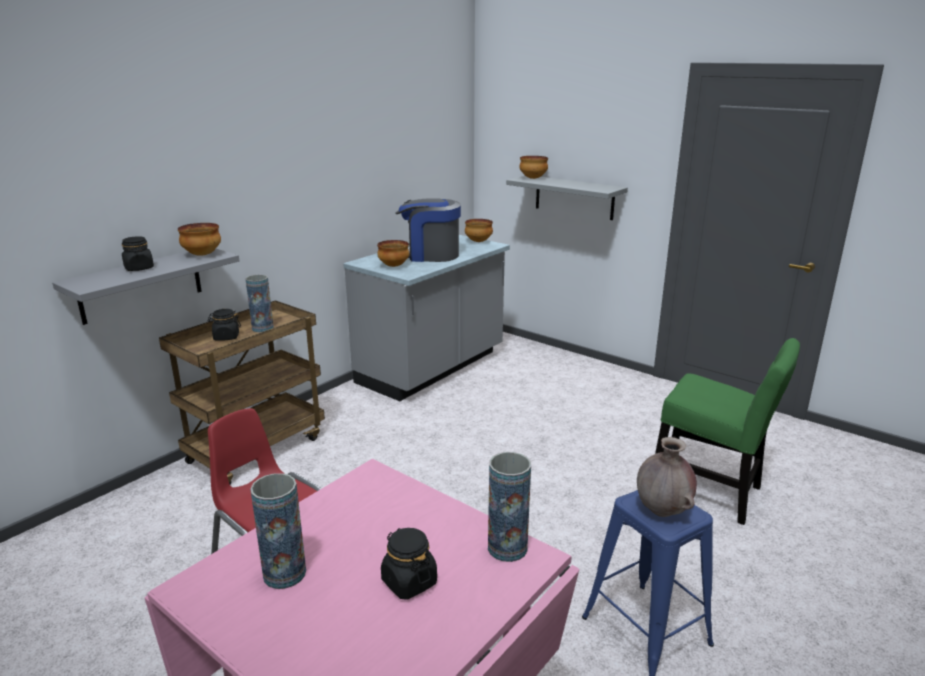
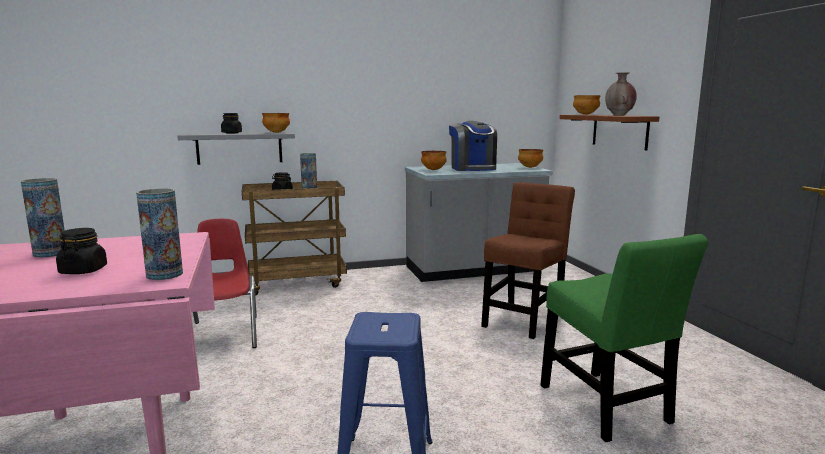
camera: 35 degrees right, 10 degrees down
coffee machine [395,198,461,262] -> coffee machine turned 150 degrees counterclockwise [449,121,497,171]
grey shelf [506,176,628,220] -> brown shelf [559,115,660,151]
brown vase [637,437,697,517] -> brown vase moved to [605,72,637,116]
none -> brown chair [481,182,575,339]

